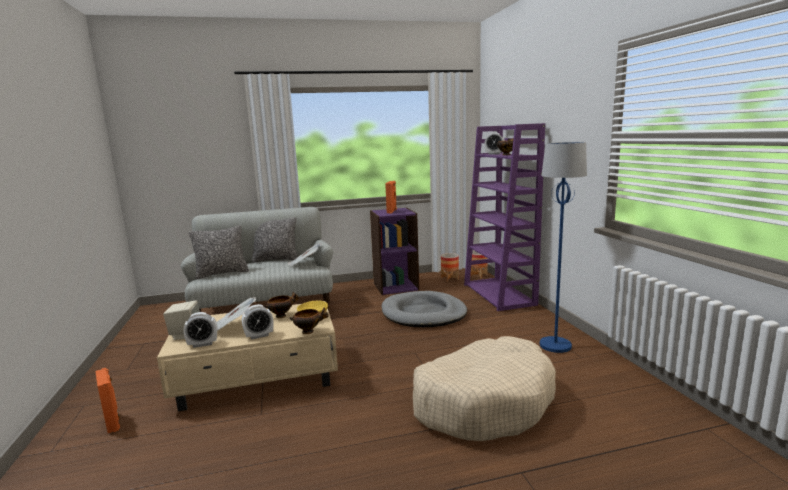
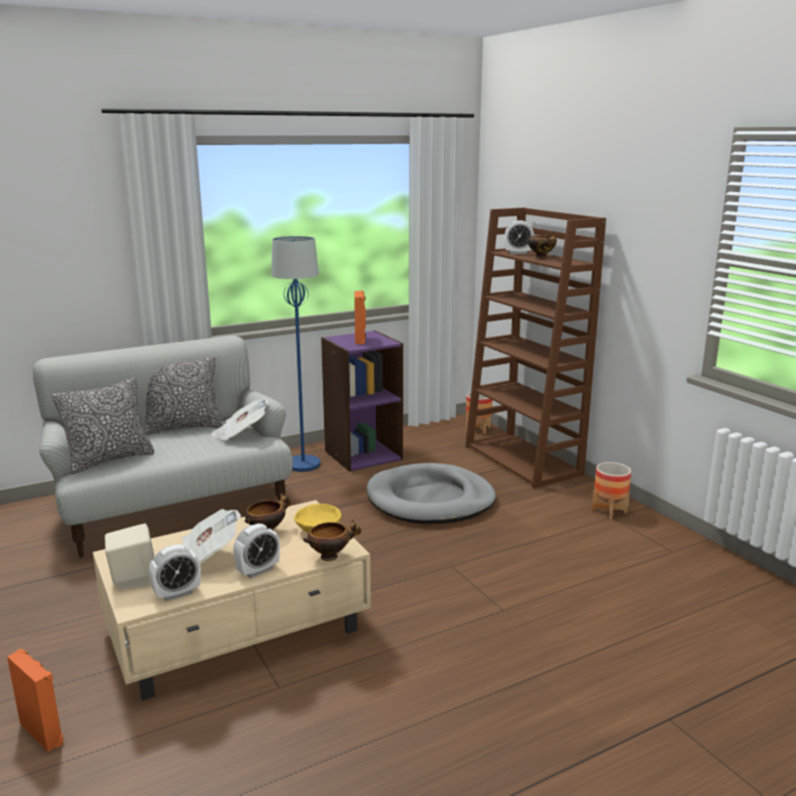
camera: 15 degrees left, 5 degrees up
beige dog bed [413,336,556,441] -> none
planter [441,253,459,282] -> planter moved to [592,462,631,519]
purple bookcase [464,123,545,311] -> brown bookcase [465,208,606,489]
blue floor lamp [540,142,587,353] -> blue floor lamp moved to [271,236,320,472]

